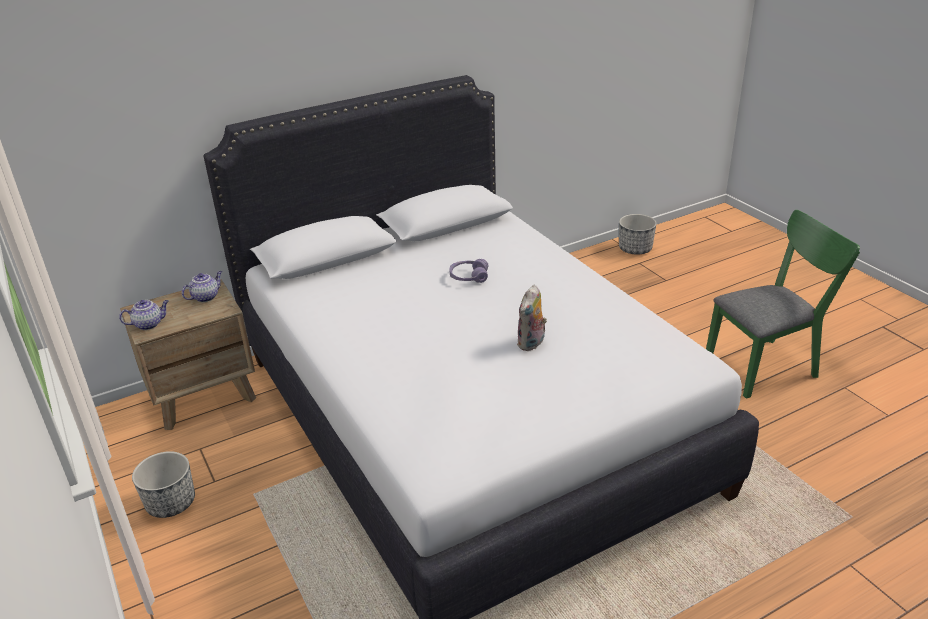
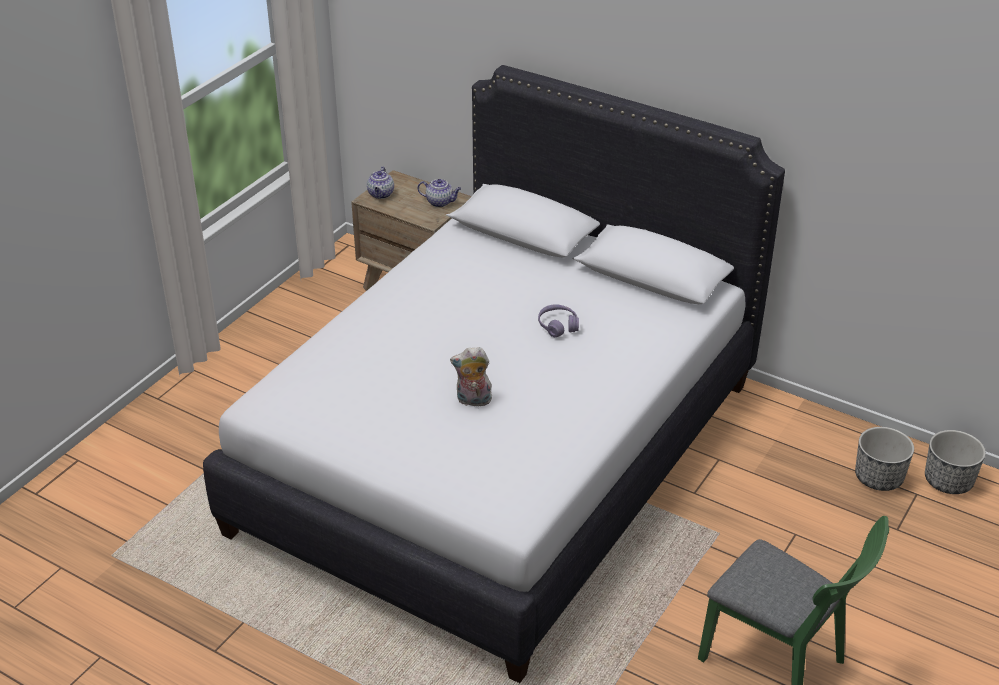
camera: 60 degrees right, 5 degrees up
teapot [119,300,169,330] -> teapot turned 60 degrees clockwise [367,167,394,199]
planter [132,451,195,518] -> planter moved to [855,427,914,491]

